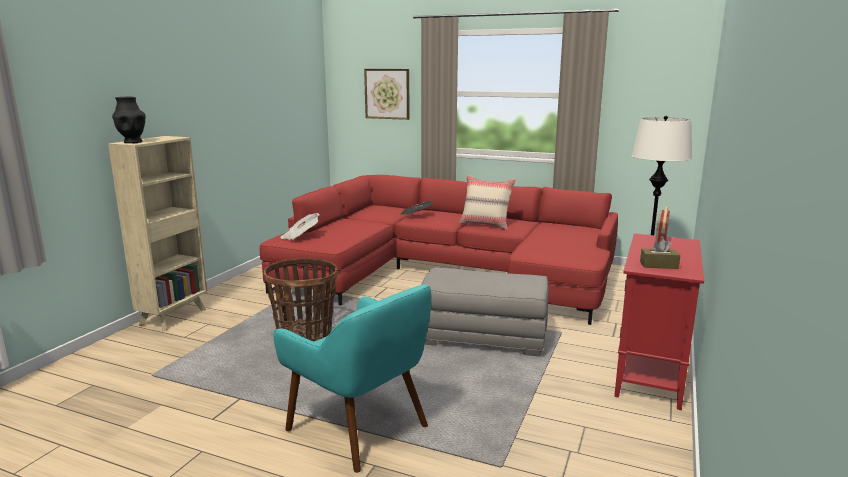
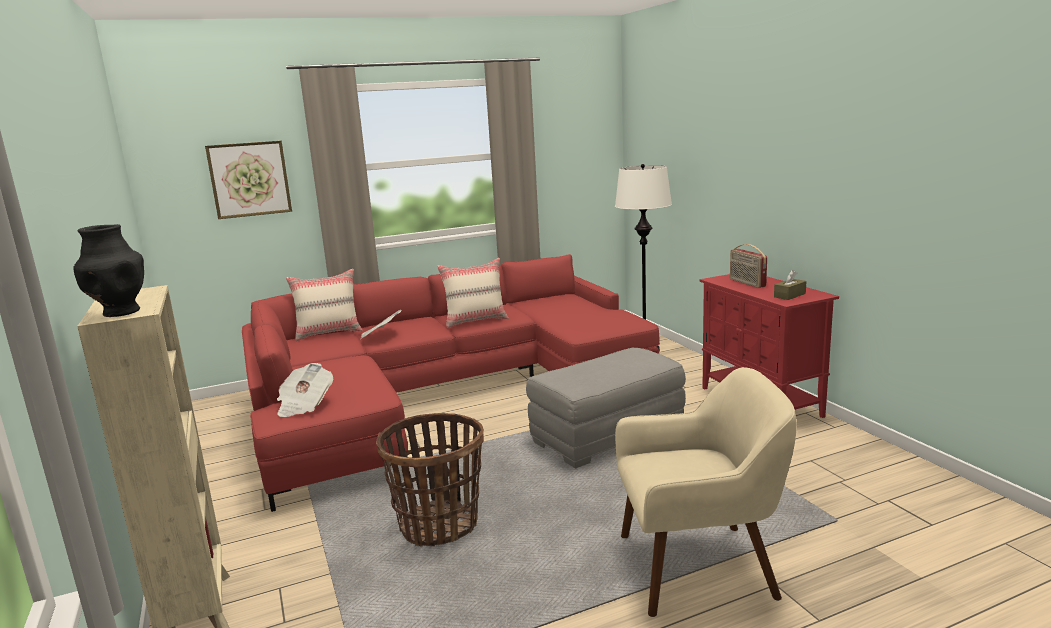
camera: 45 degrees left, 0 degrees up
turquoise armchair [274,284,431,473] -> beige armchair [615,367,797,617]
none -> beige pillow [286,269,363,341]

